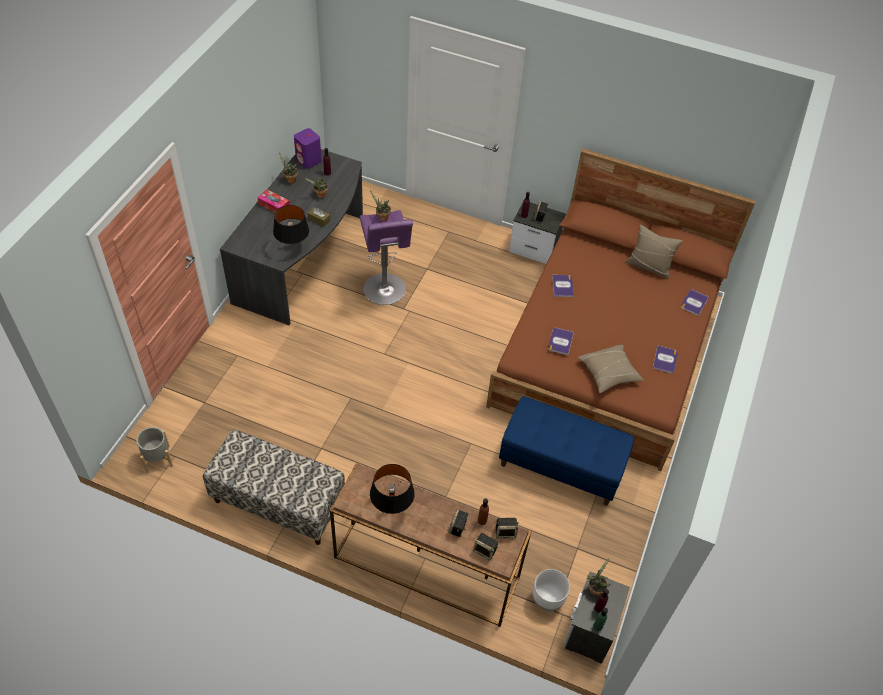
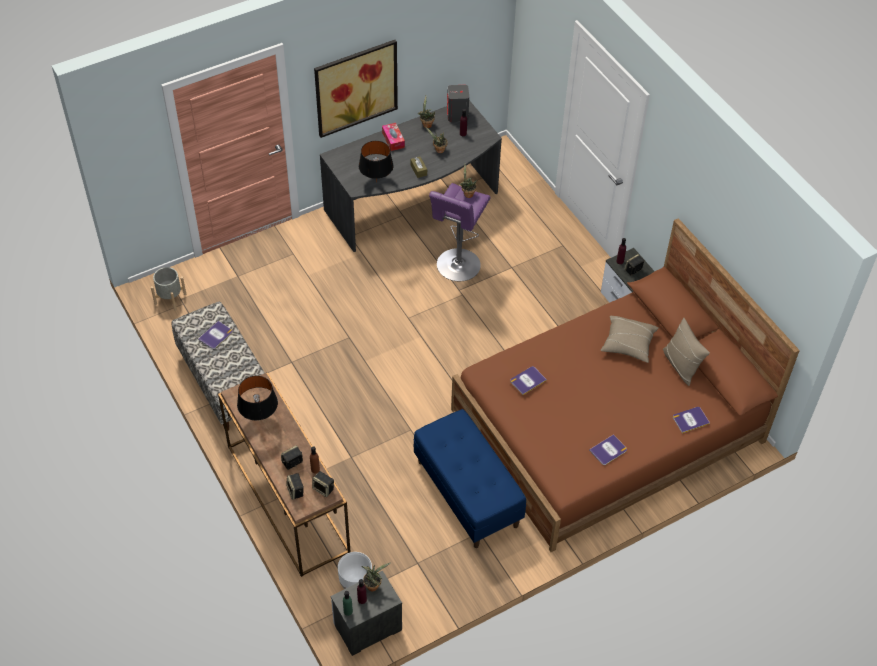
camera: 40 degrees right, 0 degrees up
purple speaker [294,128,322,169] -> grey speaker [447,85,469,122]
book [552,275,574,297] -> book moved to [198,321,233,349]
beige pillow [578,345,644,393] -> beige pillow moved to [601,316,659,363]
none -> picture [314,40,398,138]

